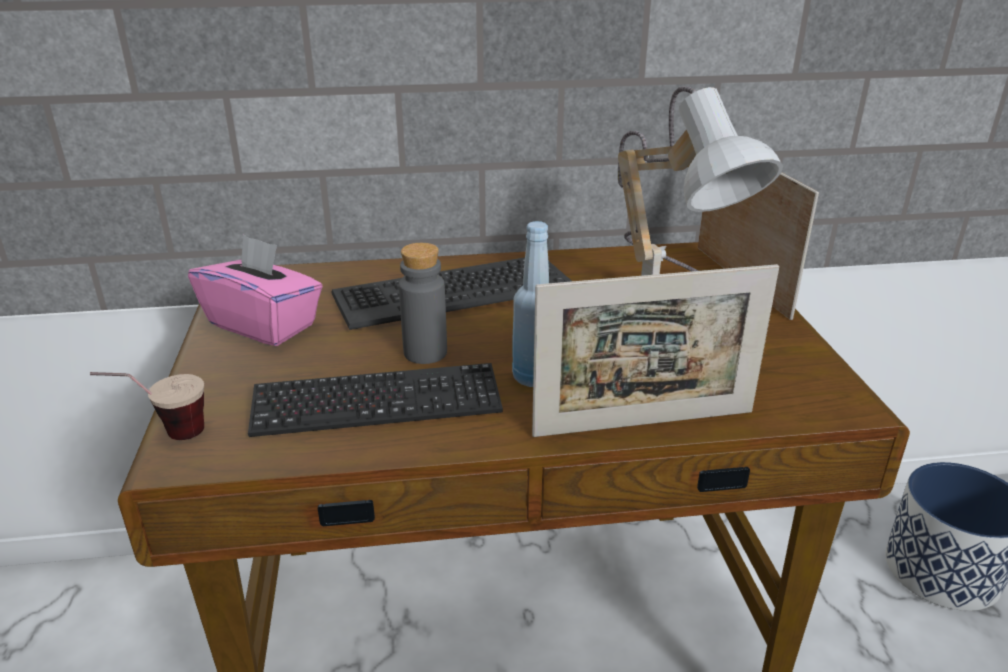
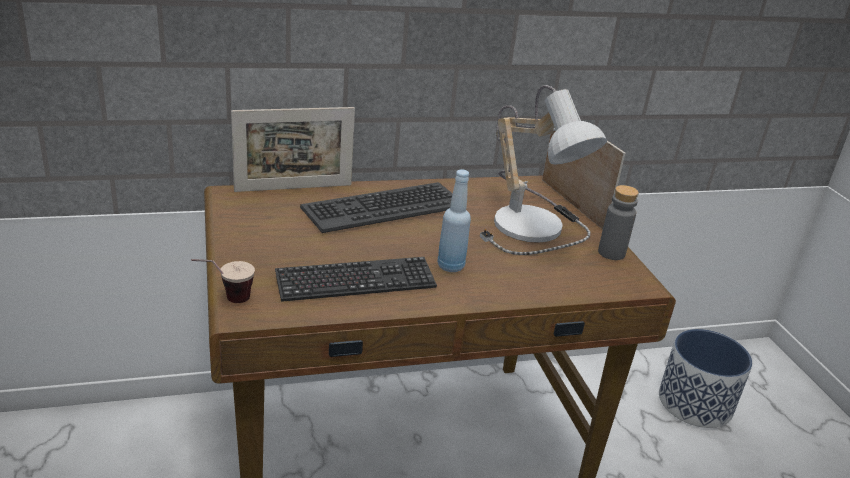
camera: 10 degrees left, 0 degrees up
pink tissue box [188,234,323,346] -> none
grey bottle [399,243,447,364] -> grey bottle moved to [598,185,639,260]
picture frame [532,264,779,437] -> picture frame moved to [231,107,355,192]

